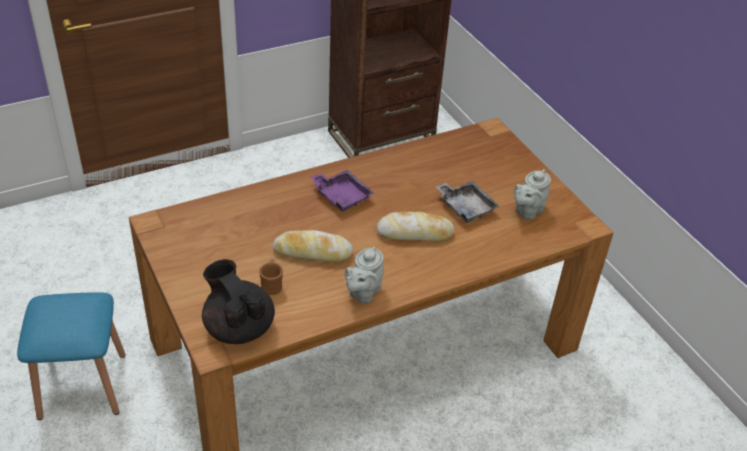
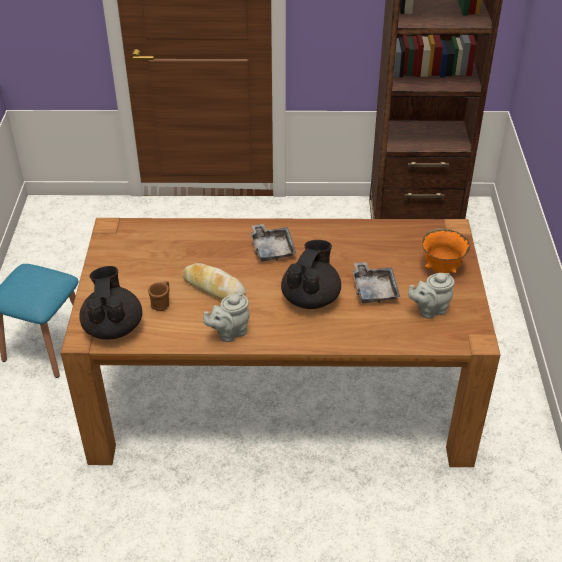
camera: 30 degrees right, 0 degrees up
purple tray [310,170,374,212] -> grey tray [250,224,296,262]
bread [377,212,454,241] -> black teapot [281,240,341,309]
none -> orange bowl [422,228,470,273]

